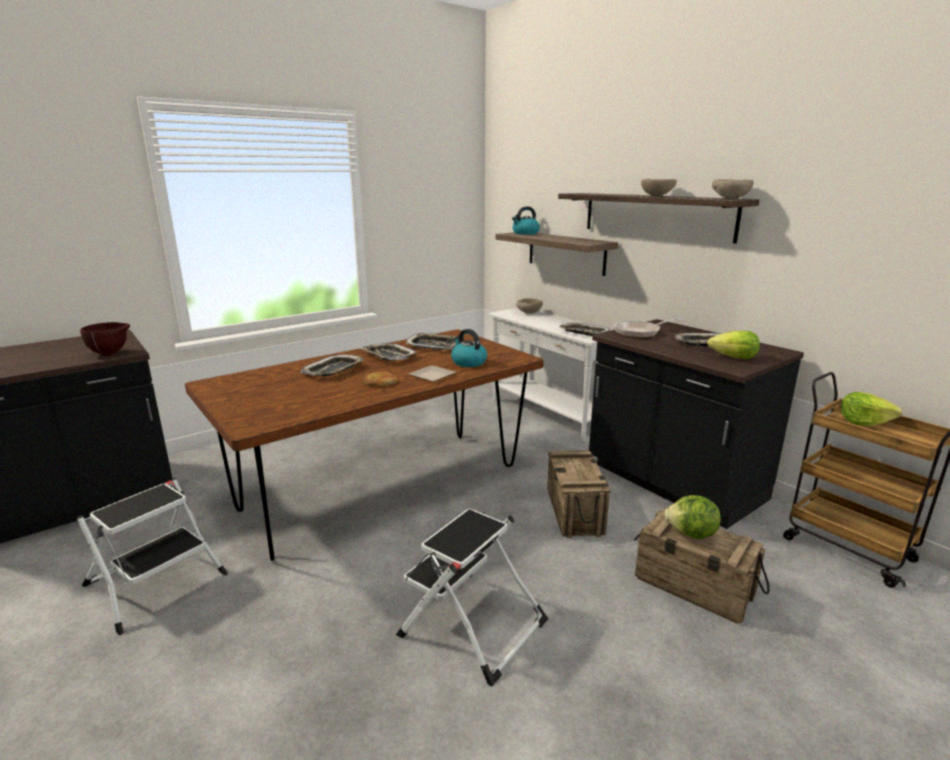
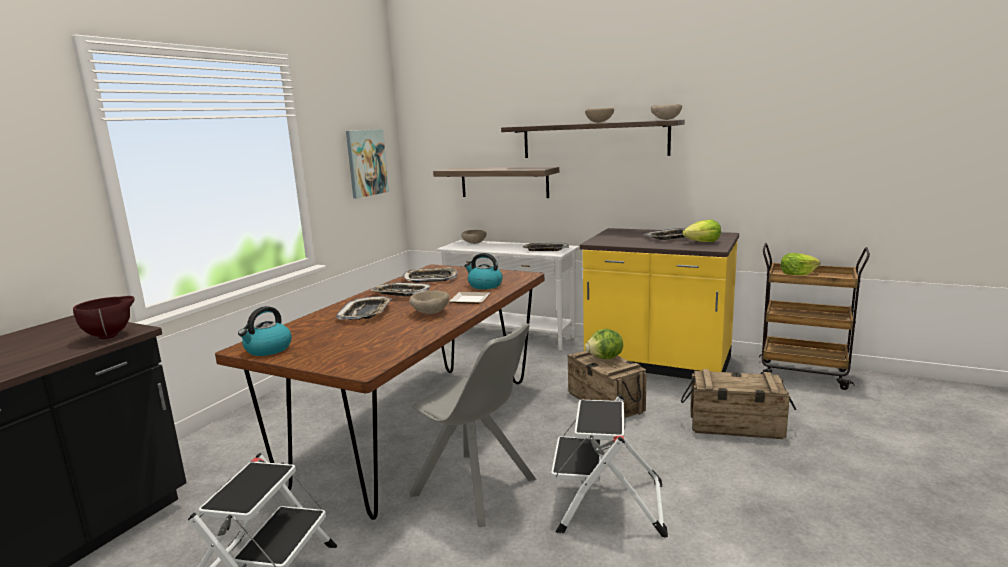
camera: 25 degrees left, 5 degrees down
bread [363,372,398,387] -> beige bowl [409,291,449,314]
kettle [512,206,540,235] -> kettle moved to [238,306,292,356]
black counter [589,319,804,529] -> yellow counter [580,228,739,379]
frying pan [614,318,682,338] -> none
lettuce [665,495,721,539] -> lettuce moved to [585,329,623,359]
none -> picture [346,129,389,198]
none -> grey chair [409,323,537,527]

